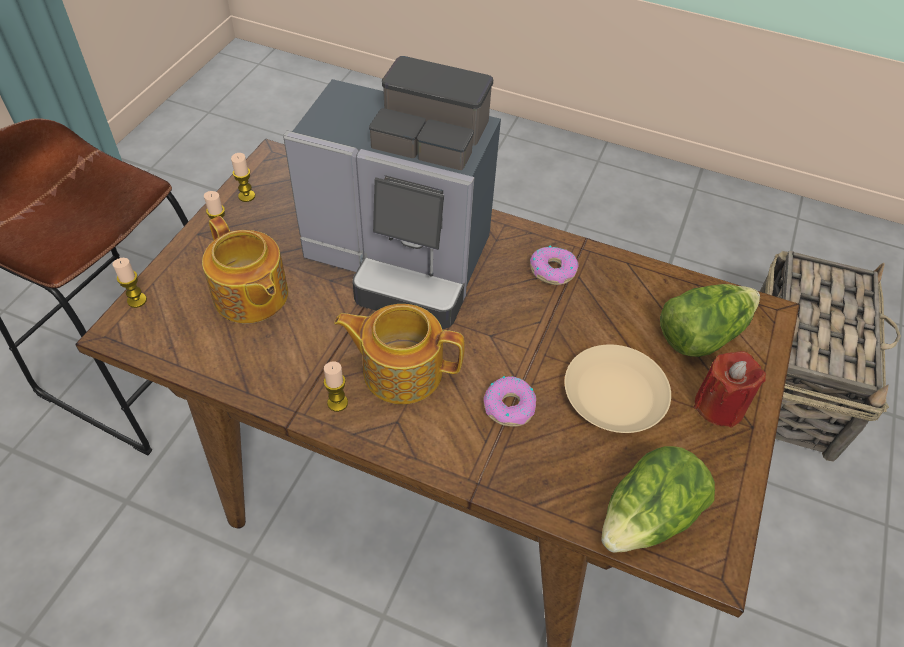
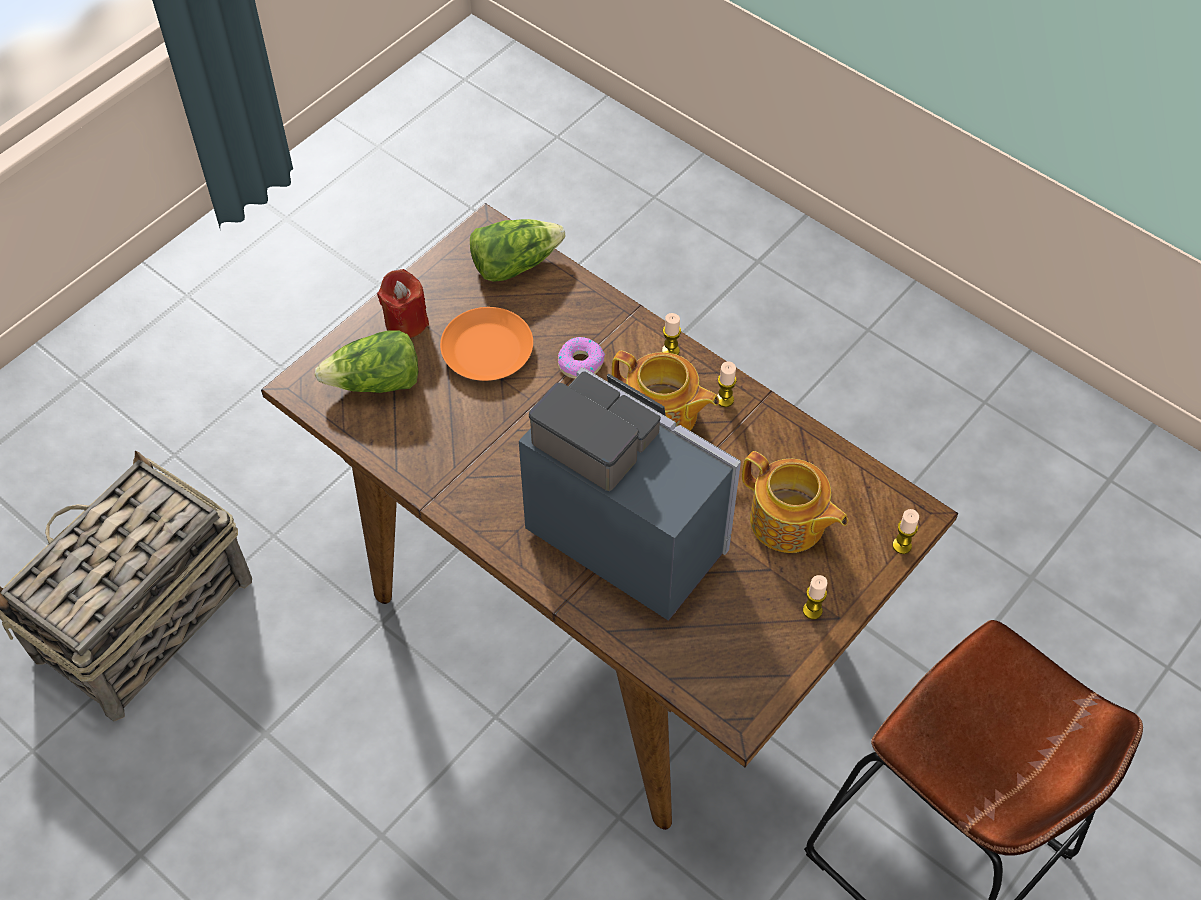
camera: 160 degrees left, 5 degrees up
teapot [202,216,288,323] -> teapot turned 150 degrees clockwise [742,451,848,553]
candle [231,153,255,202] -> candle moved to [662,313,681,355]
donut [530,245,579,285] -> none
beige plate [565,344,671,433] -> orange plate [440,307,533,381]

